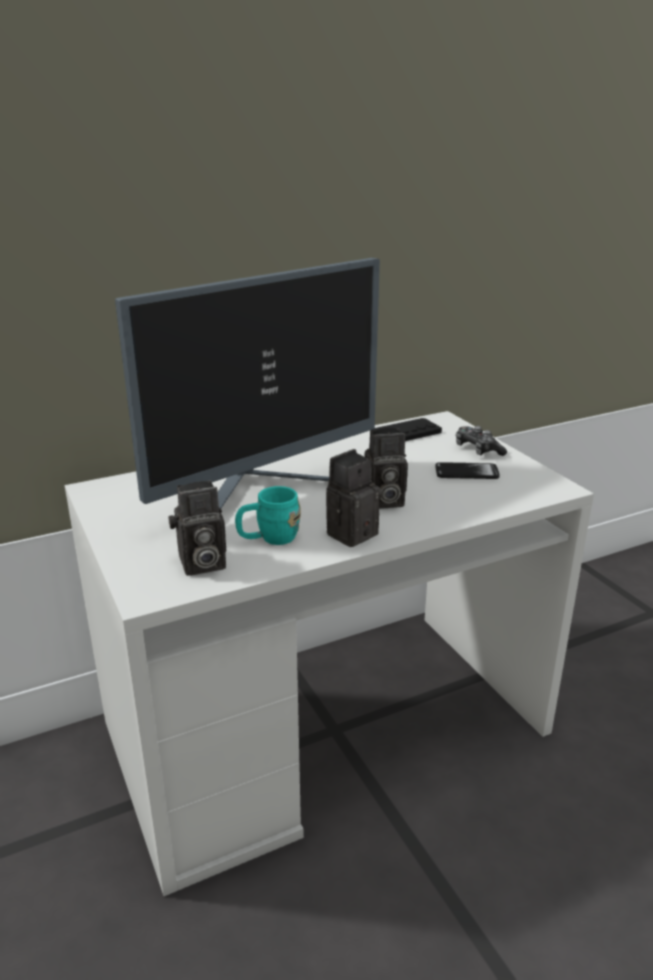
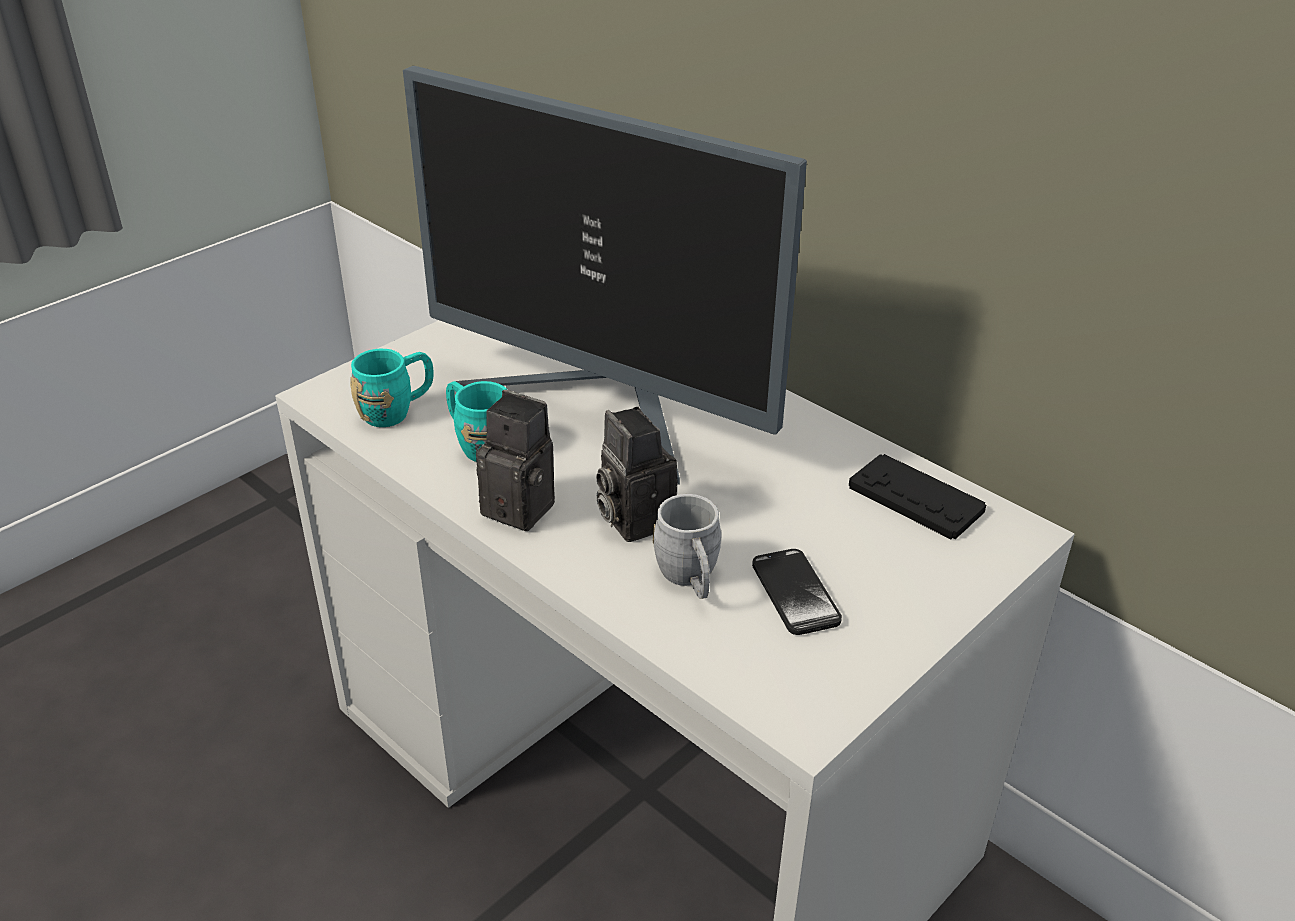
camera: 70 degrees right, 10 degrees up
camera [168,480,226,576] -> turquoise mug [350,349,434,427]
game controller [456,426,507,456] -> none
none -> grey mug [653,494,721,599]

